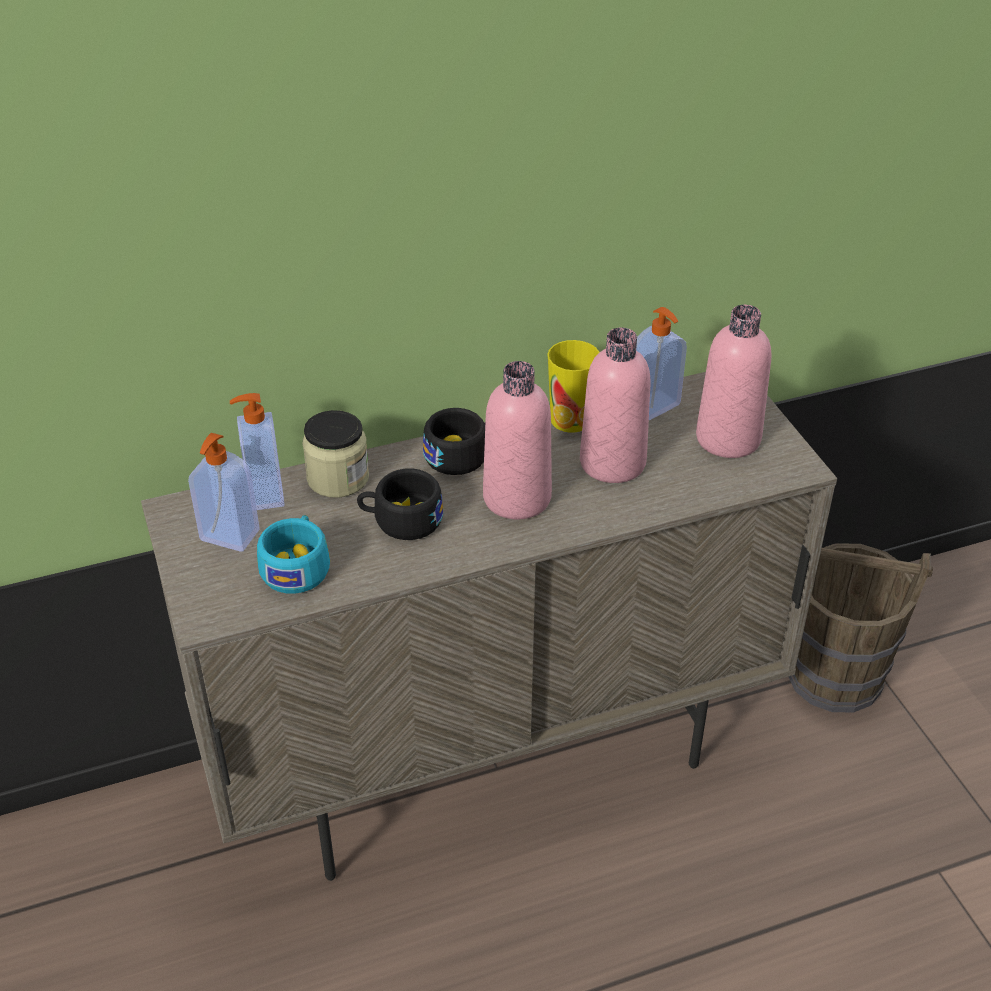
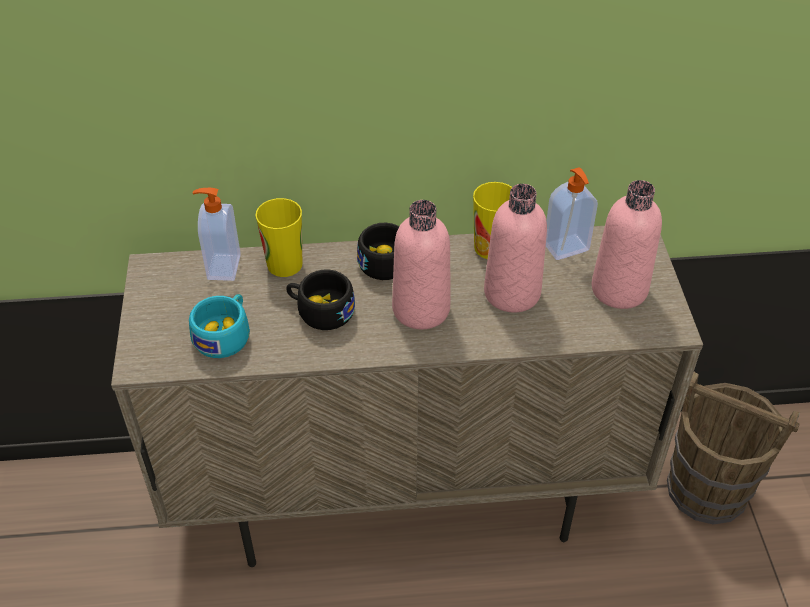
camera: 15 degrees right, 5 degrees up
soap dispenser [188,433,260,552] -> none
jar [302,410,369,498] -> cup [256,198,302,277]

